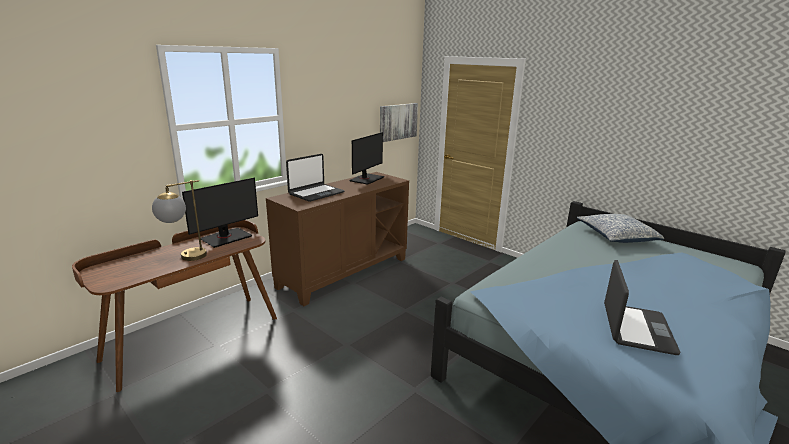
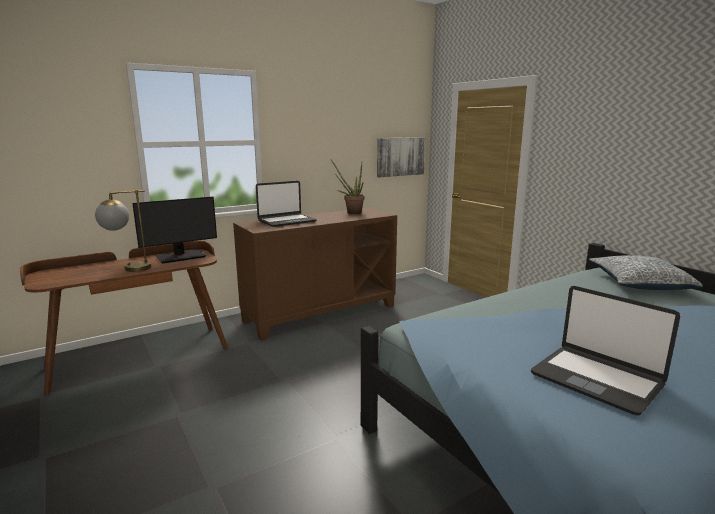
camera: 15 degrees right, 5 degrees down
monitor [349,132,385,185] -> potted plant [331,160,365,214]
laptop [604,260,680,355] -> laptop turned 105 degrees clockwise [531,286,680,416]

